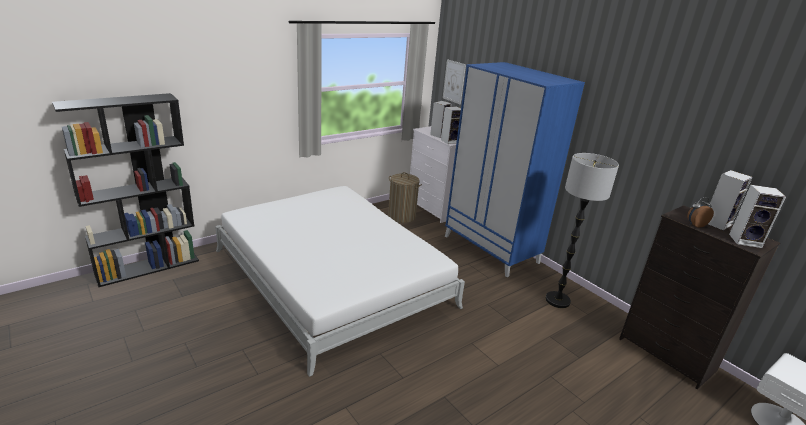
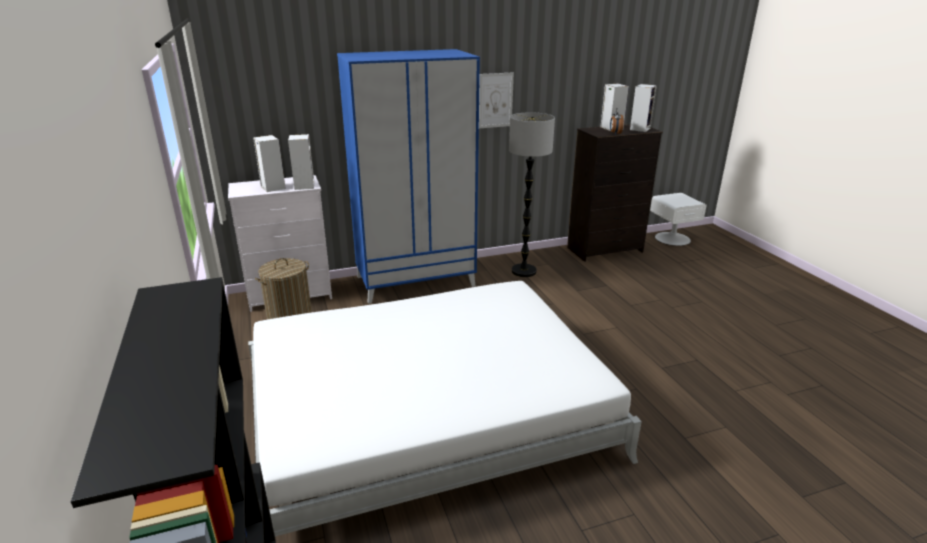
camera: 70 degrees left, 0 degrees up
picture [443,59,466,104] -> picture moved to [479,73,514,128]

